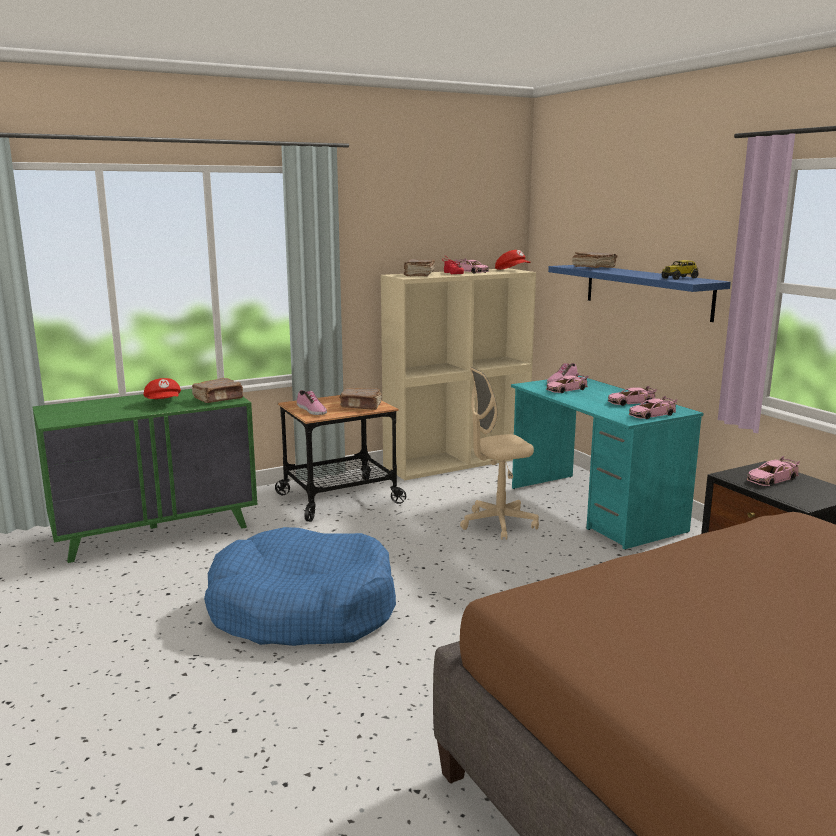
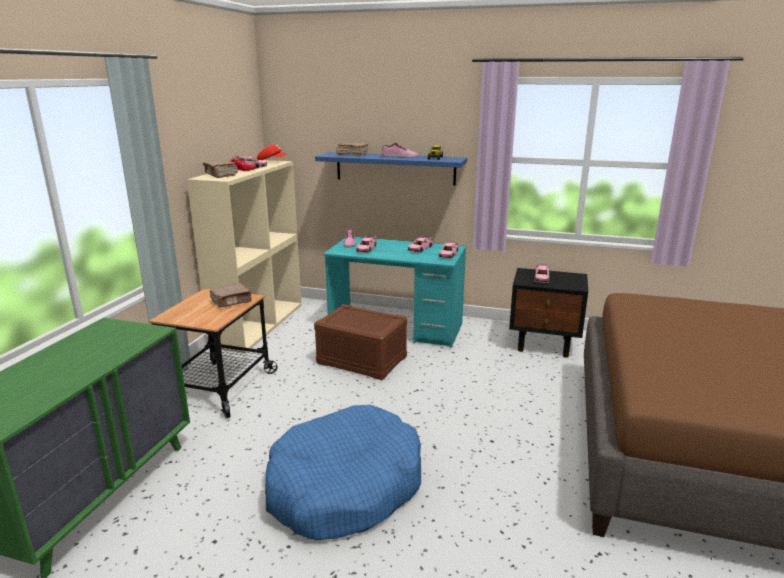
camera: 45 degrees left, 5 degrees up
red cap [144,378,181,399] -> none
brown book [192,378,243,403] -> none
shoe [297,390,327,415] -> shoe moved to [382,143,418,158]
beige office chair [460,367,539,540] -> brown storage box [314,304,407,380]

